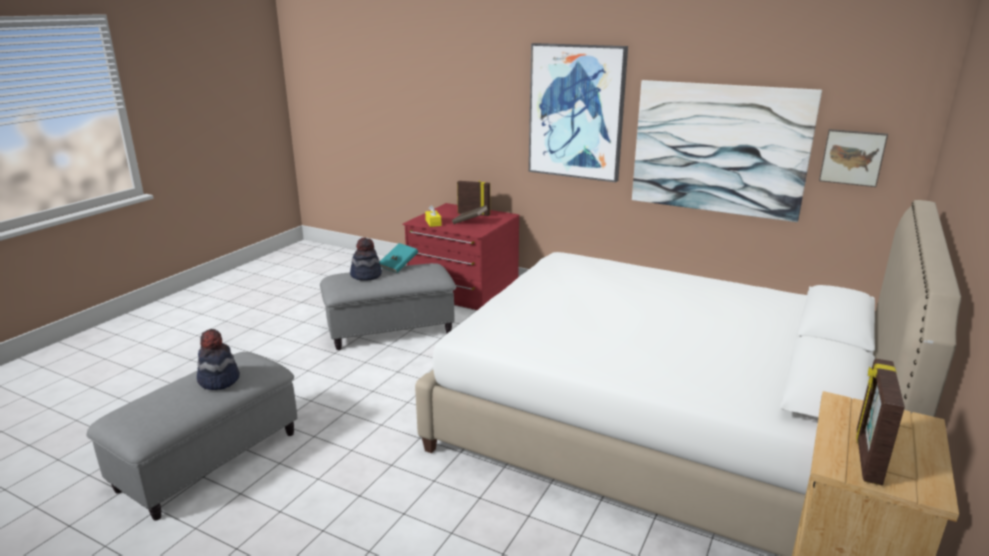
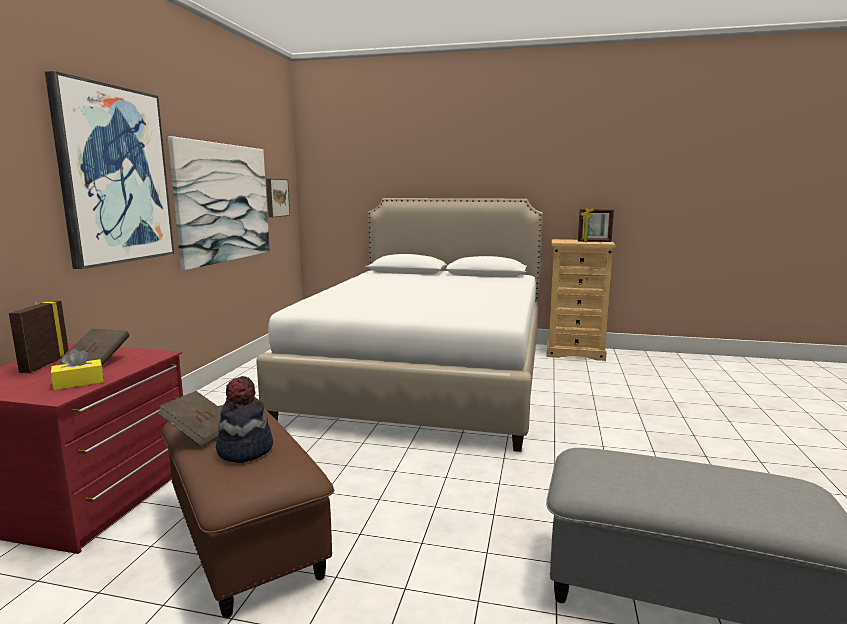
camera: 105 degrees left, 10 degrees down
hat [197,329,240,390] -> none
grey ottoman [320,263,456,350] -> brown ottoman [162,405,334,618]
turquoise book [380,243,418,273] -> brown book [158,391,222,446]

